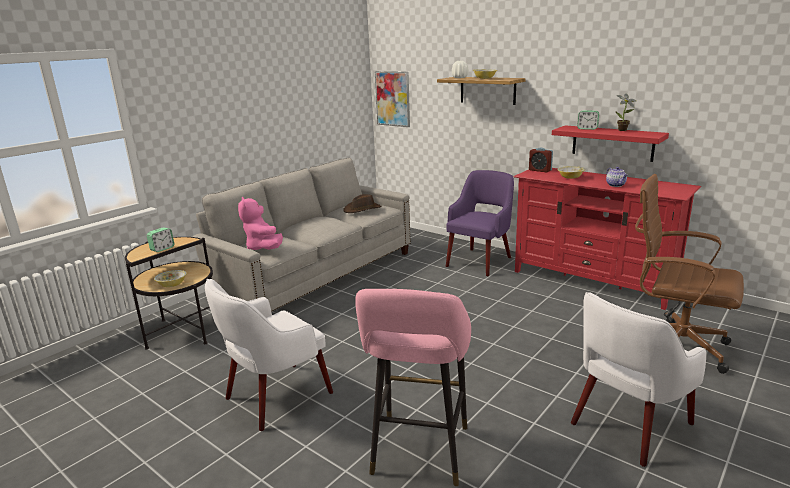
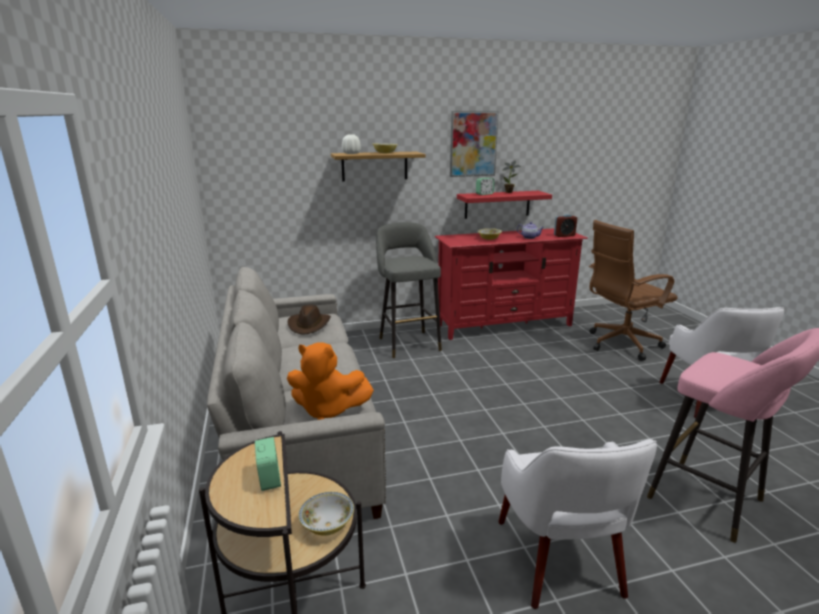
camera: 55 degrees left, 0 degrees up
pink plush toy [238,197,283,250] -> orange plush toy [287,342,374,420]
picture [375,71,410,127] -> picture moved to [450,111,499,177]
purple armchair [446,170,514,276] -> grey stool [376,222,442,358]
alarm clock [529,148,553,173] -> alarm clock moved to [554,214,577,237]

